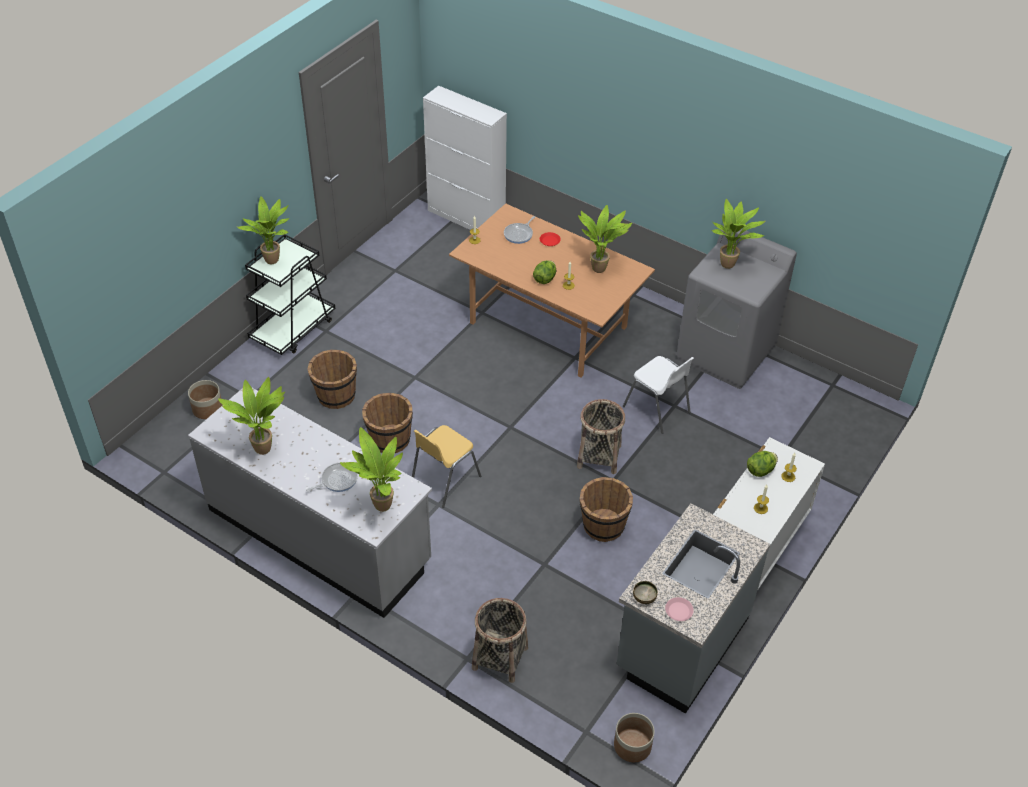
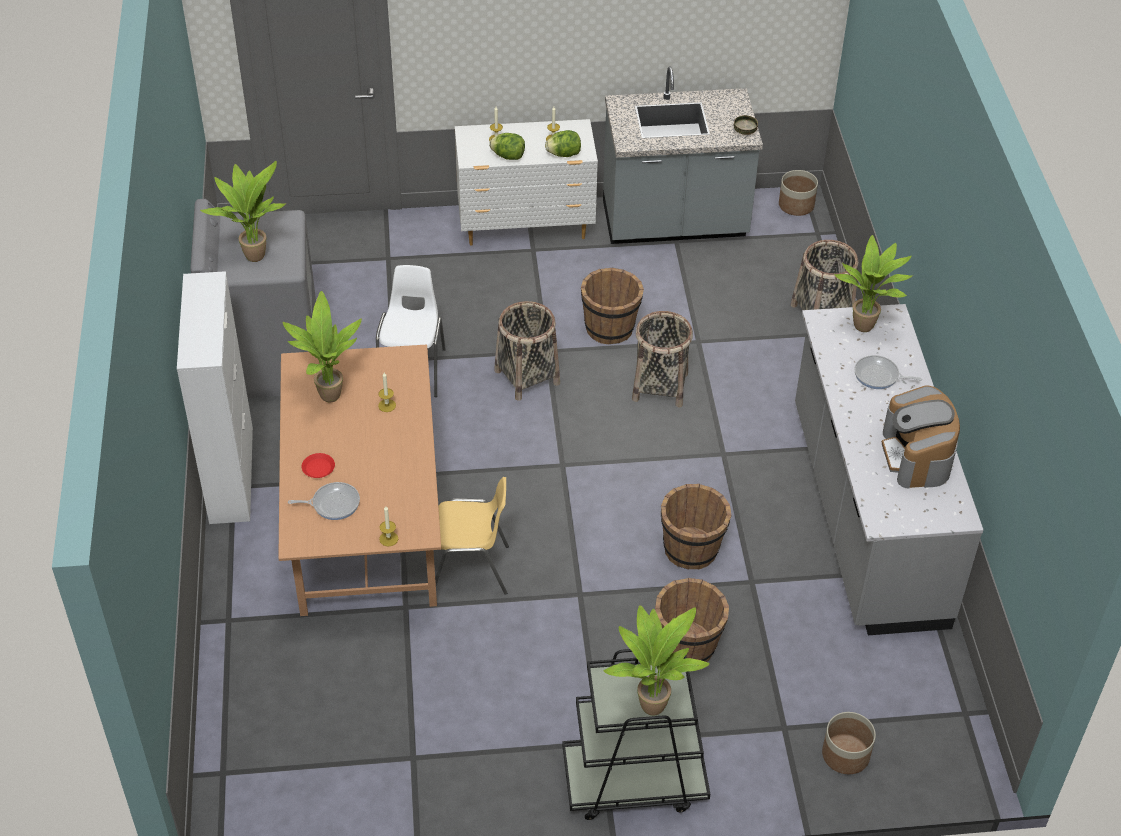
camera: 130 degrees left, 0 degrees up
potted plant [218,377,285,455] -> coffee machine [882,385,960,488]
yellow chair [412,425,481,508] -> yellow chair moved to [435,477,509,595]
white cabinet [423,86,507,230] -> white cabinet moved to [177,271,253,524]
lettuce [533,260,556,284] -> lettuce moved to [545,130,581,157]
pink plate [665,597,694,621] -> none
none -> basket [632,311,693,407]

